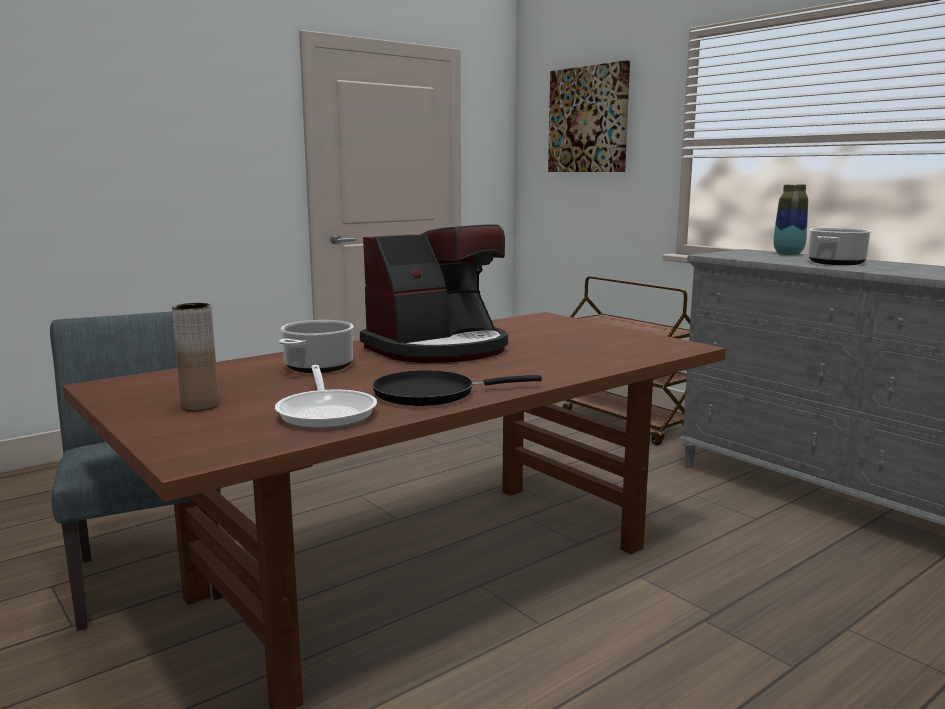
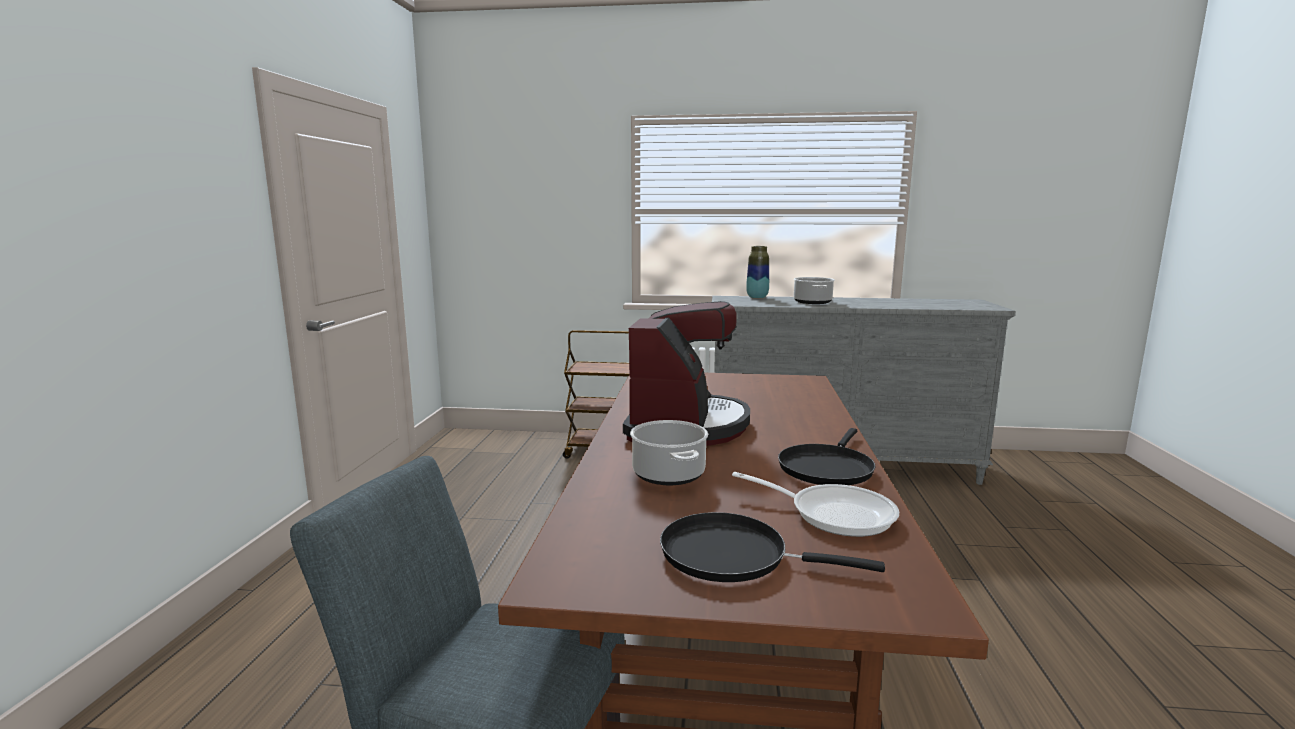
camera: 45 degrees left, 0 degrees up
brown vase [172,303,219,411] -> black frying pan [660,512,885,582]
picture [548,60,630,172] -> none

